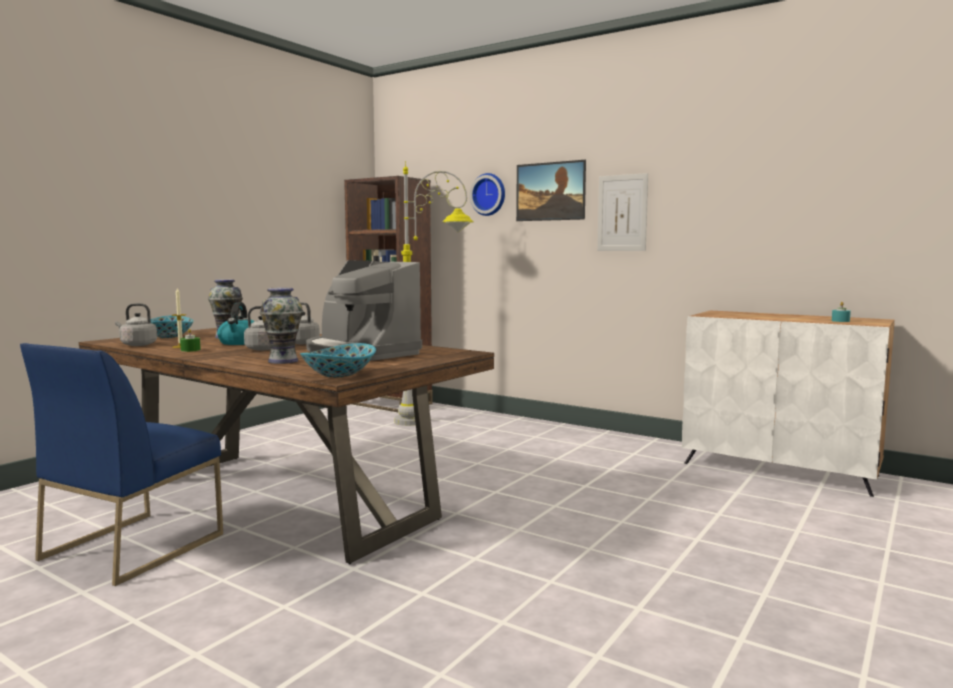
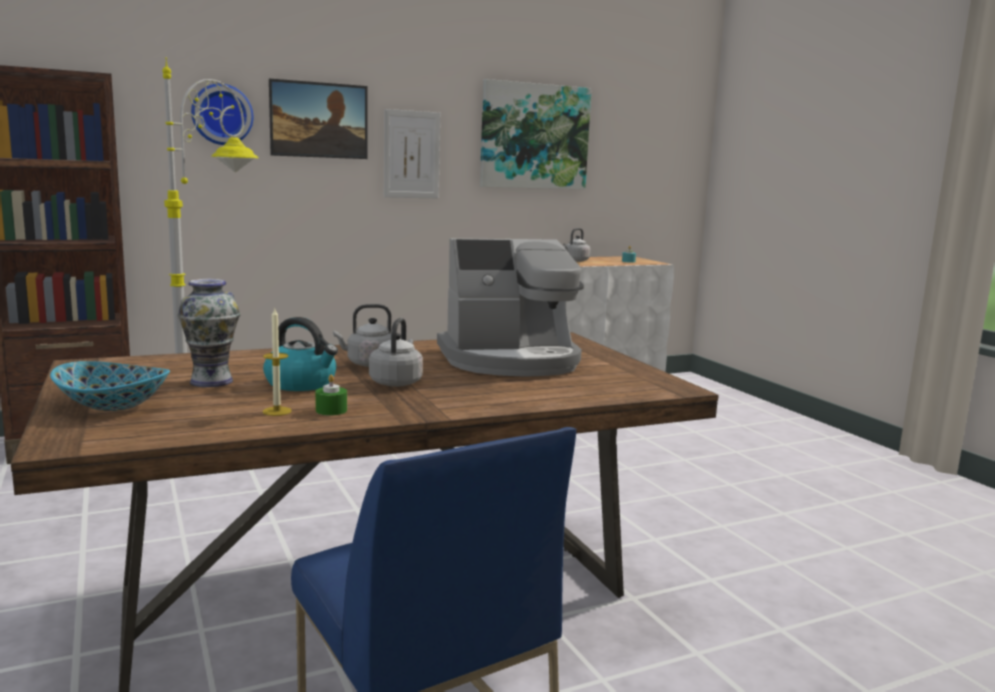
camera: 60 degrees left, 5 degrees up
grey kettle [115,303,157,346] -> grey kettle moved to [563,228,591,262]
vase [260,287,304,364] -> none
bowl [300,343,376,378] -> none
none -> picture [480,79,592,190]

